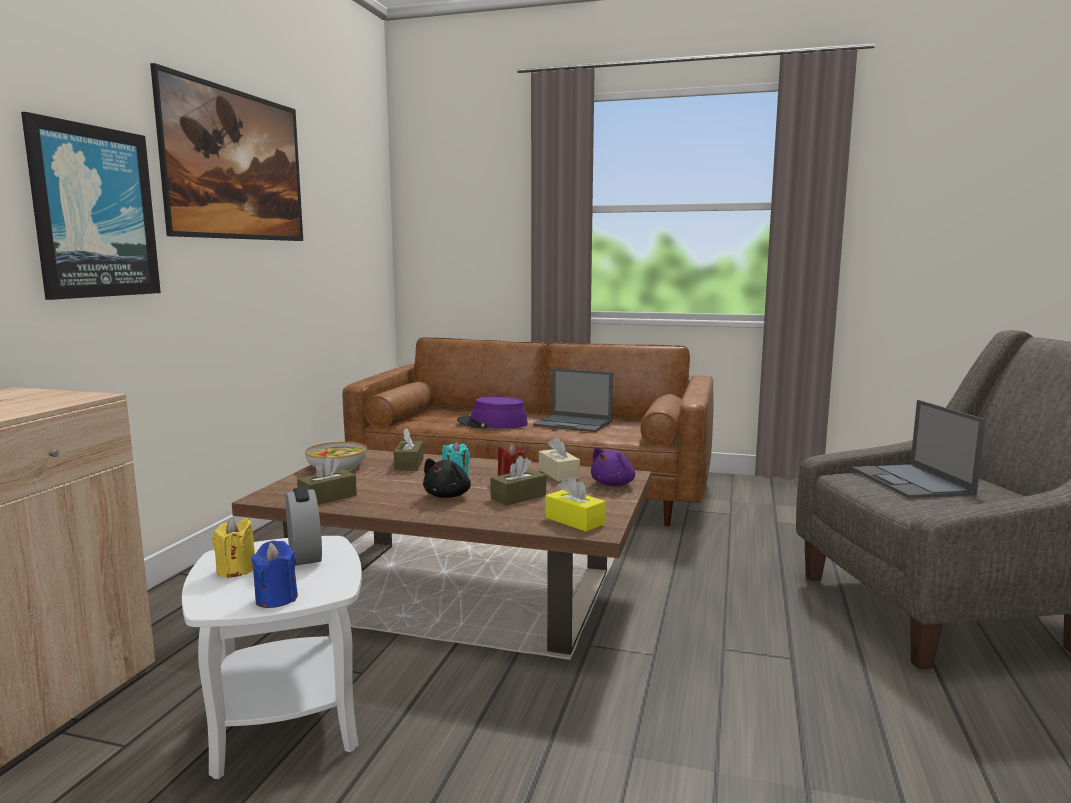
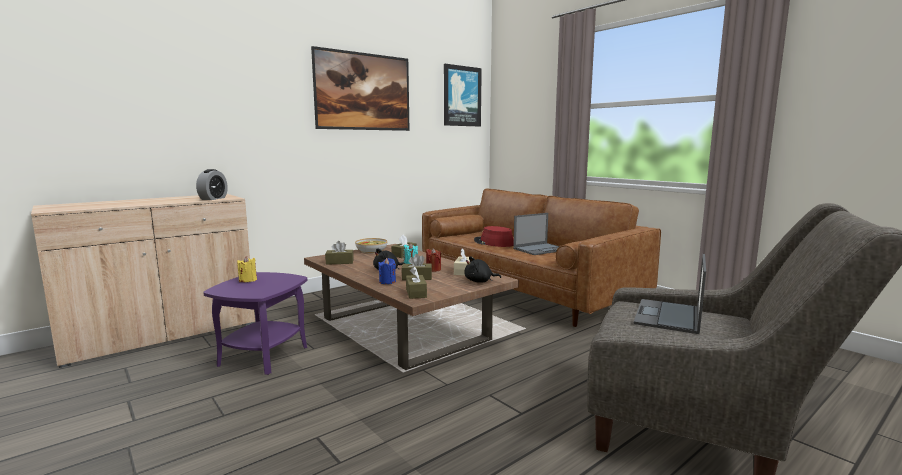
camera: 35 degrees right, 0 degrees up
picture [21,112,161,300] -> picture moved to [444,64,482,127]
white side table [182,536,362,779] -> purple side table [203,272,307,375]
blue candle [251,541,298,608] -> blue candle moved to [378,258,396,284]
alarm clock [286,487,322,566] -> alarm clock moved to [196,169,228,200]
purple hat [457,397,528,429] -> red hat [474,226,514,247]
laptop [533,368,613,432] -> laptop turned 90 degrees counterclockwise [513,213,560,255]
yellow tissue box [545,476,606,532] -> brown tissue box [406,266,427,299]
purple plush toy [591,447,635,486] -> black plush toy [464,256,501,283]

